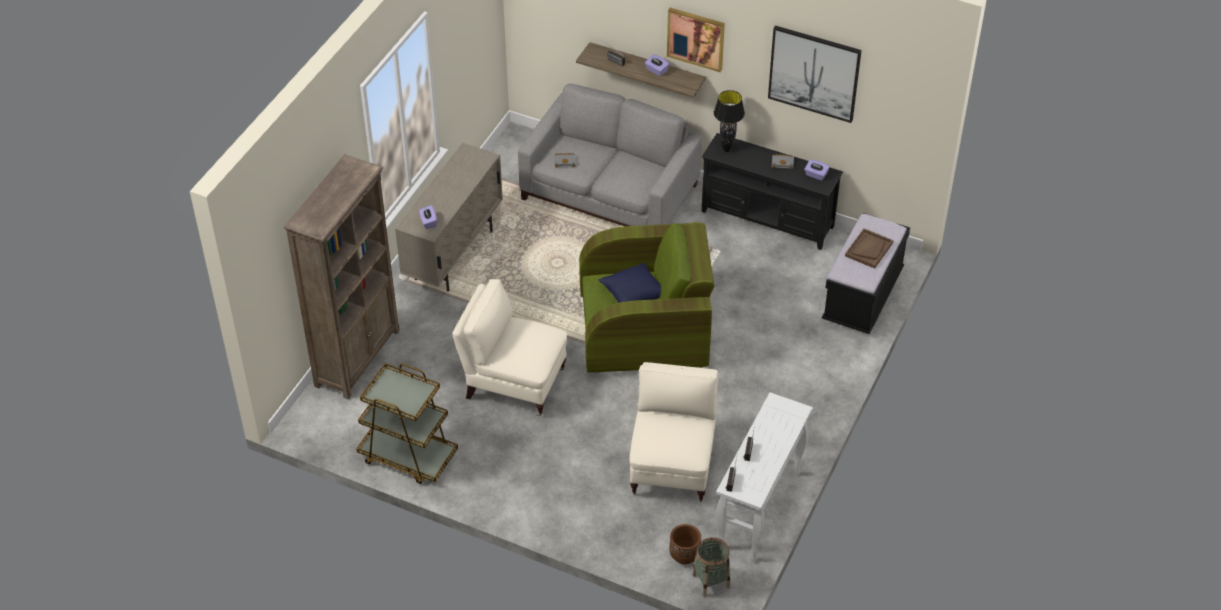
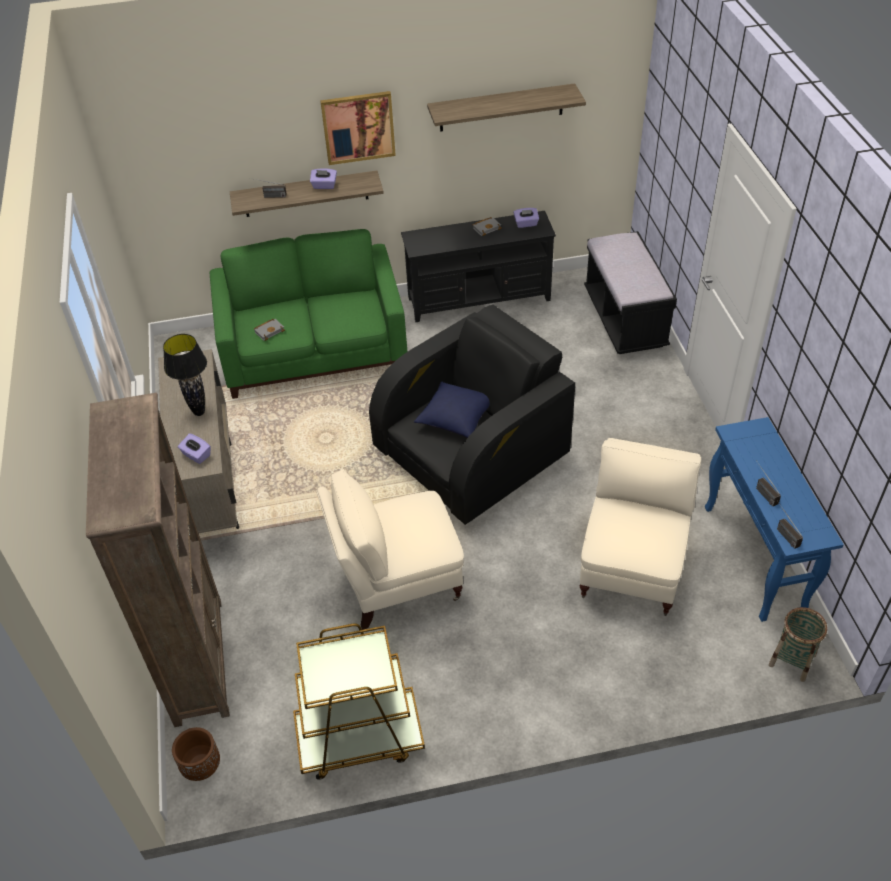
camera: 35 degrees left, 0 degrees up
grey sofa [518,84,702,226] -> green sofa [210,229,407,399]
green armchair [579,222,714,374] -> black armchair [369,304,575,525]
beige armchair [629,362,718,502] -> beige armchair turned 45 degrees clockwise [580,438,701,616]
brown planter [669,524,701,564] -> brown planter moved to [172,727,220,781]
black table lamp [714,90,745,152] -> black table lamp moved to [163,334,207,416]
white console table [716,392,813,562] -> blue console table [705,417,844,622]
picture [768,26,862,123] -> shelf [427,83,586,132]
brown tray [845,229,893,269] -> none

